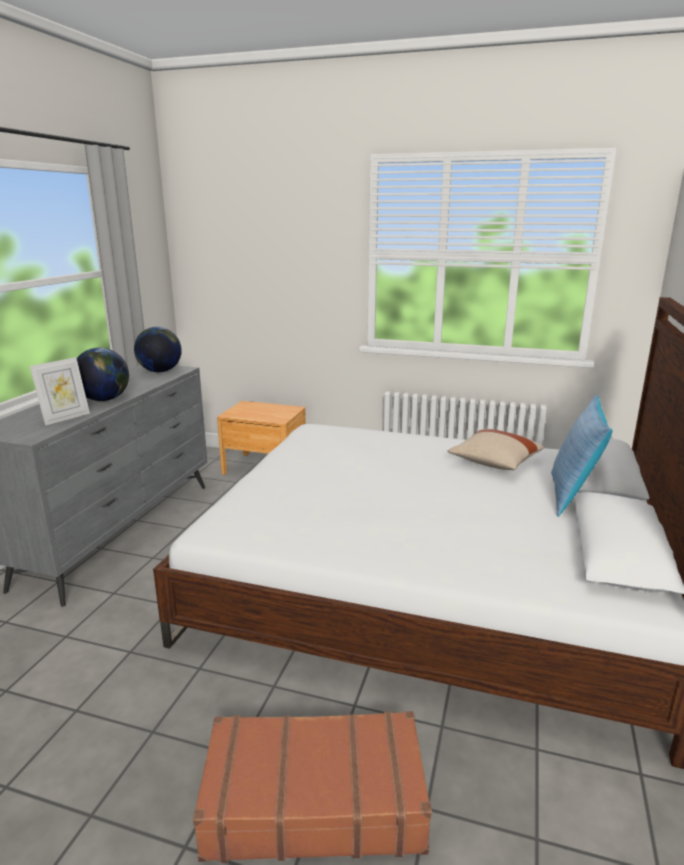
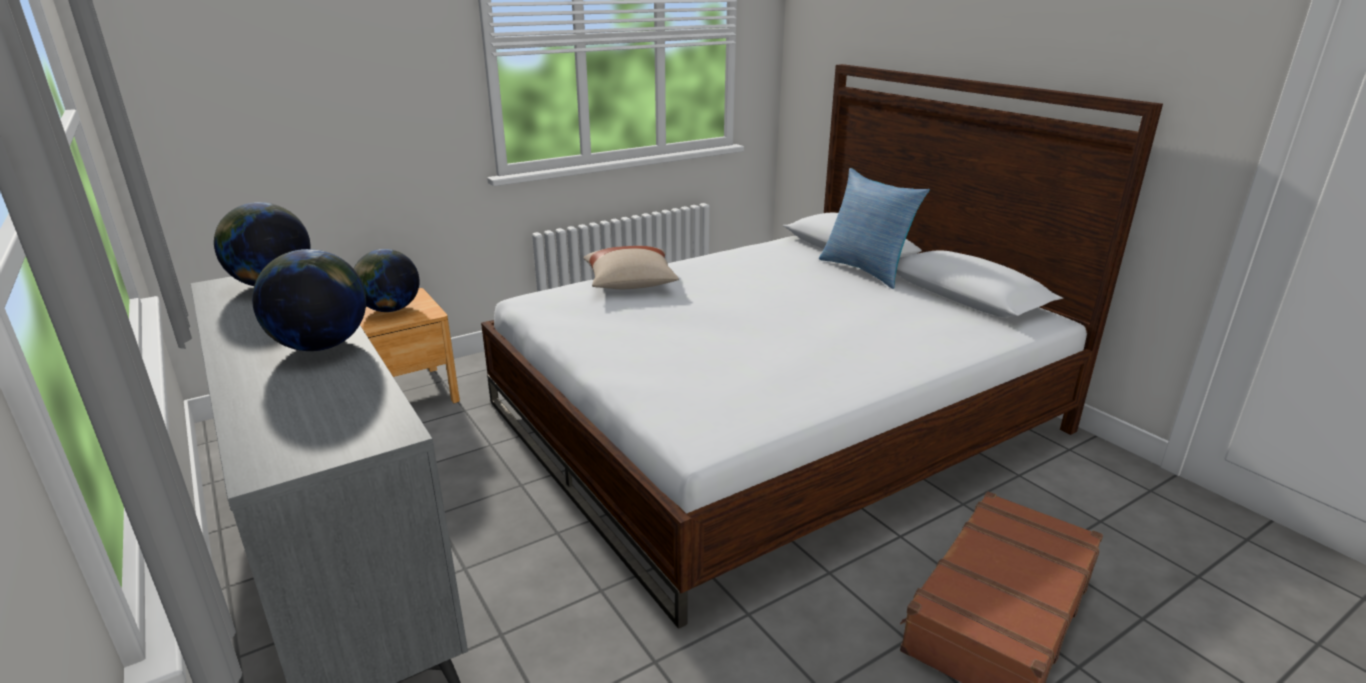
camera: 50 degrees left, 5 degrees up
picture frame [30,357,90,426] -> none
beige pillow [448,429,544,470] -> beige pillow moved to [583,246,679,289]
none -> globe [354,249,420,312]

